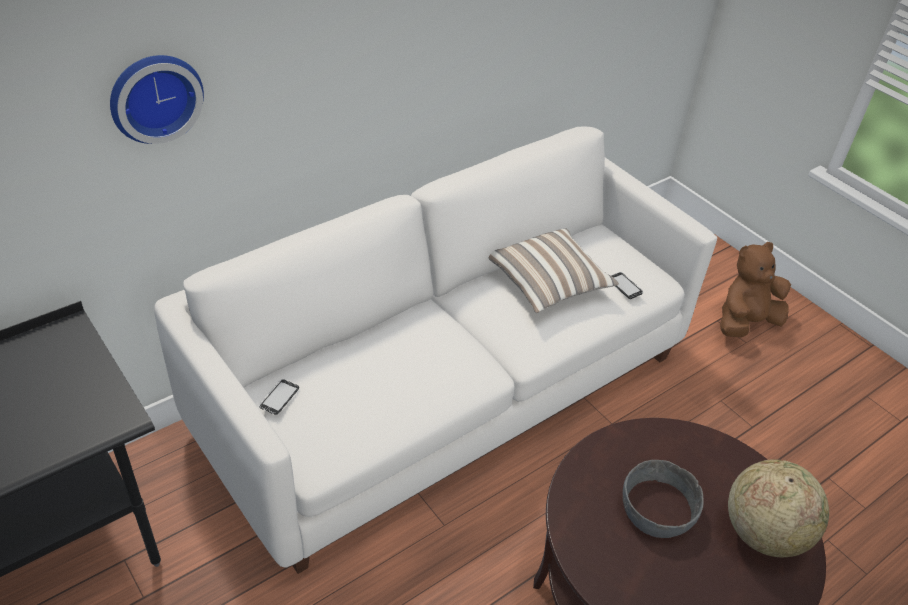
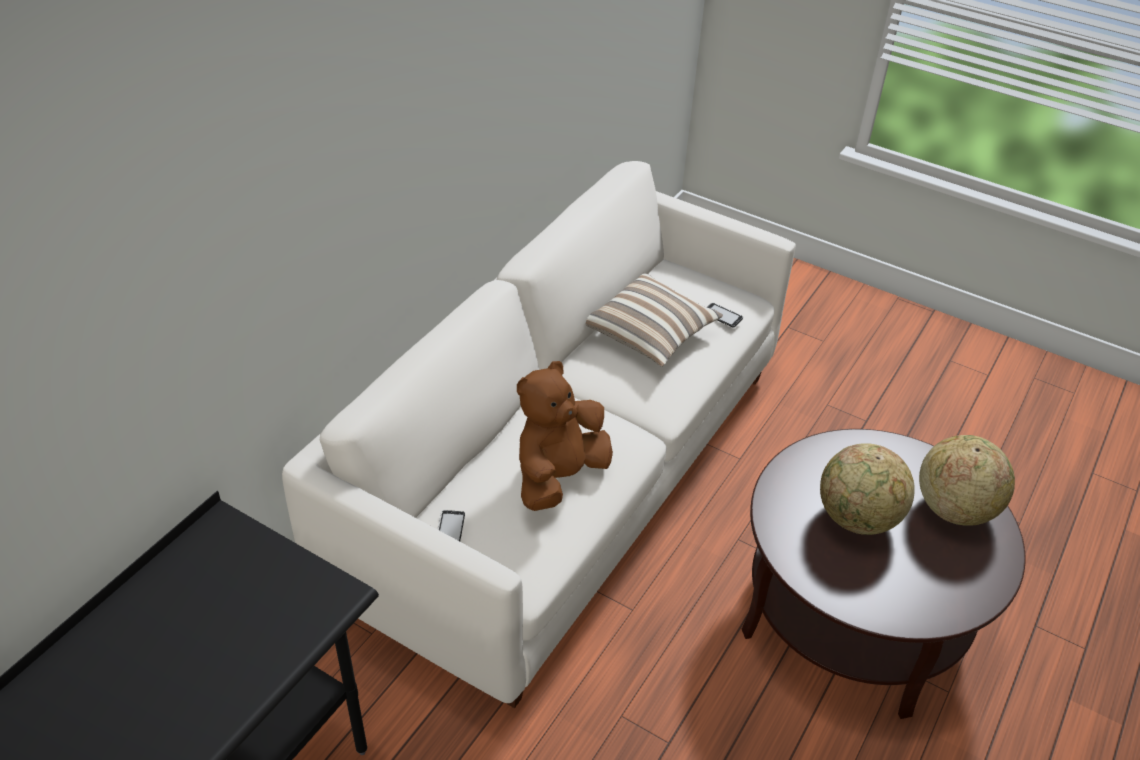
camera: 20 degrees left, 0 degrees up
wall clock [110,55,204,144] -> none
grey bowl [623,460,704,538] -> globe [820,443,915,535]
brown plush toy [720,242,791,337] -> brown plush toy moved to [517,361,613,511]

